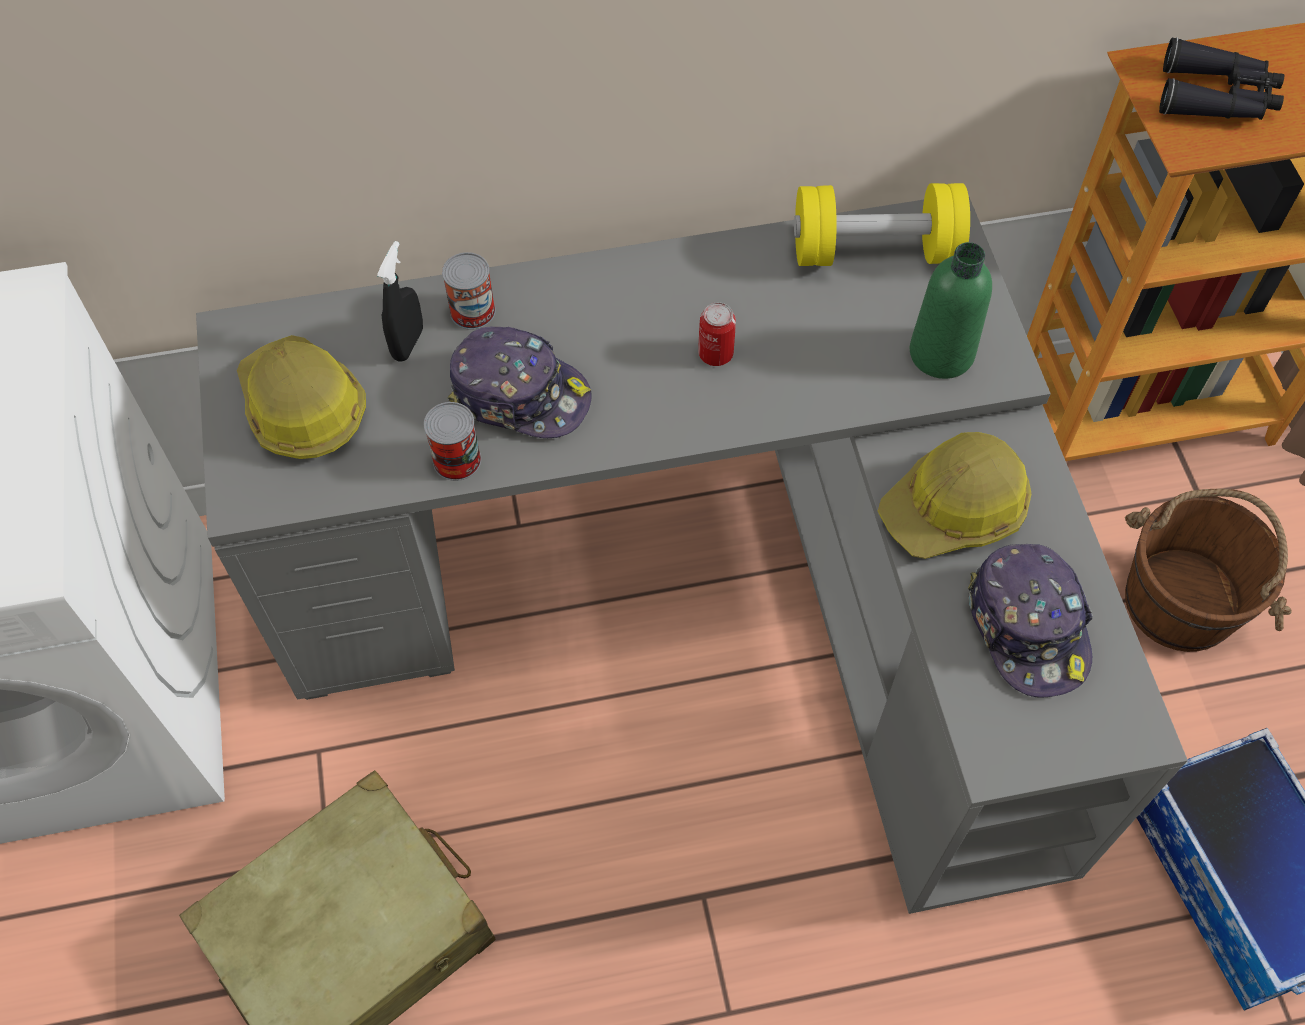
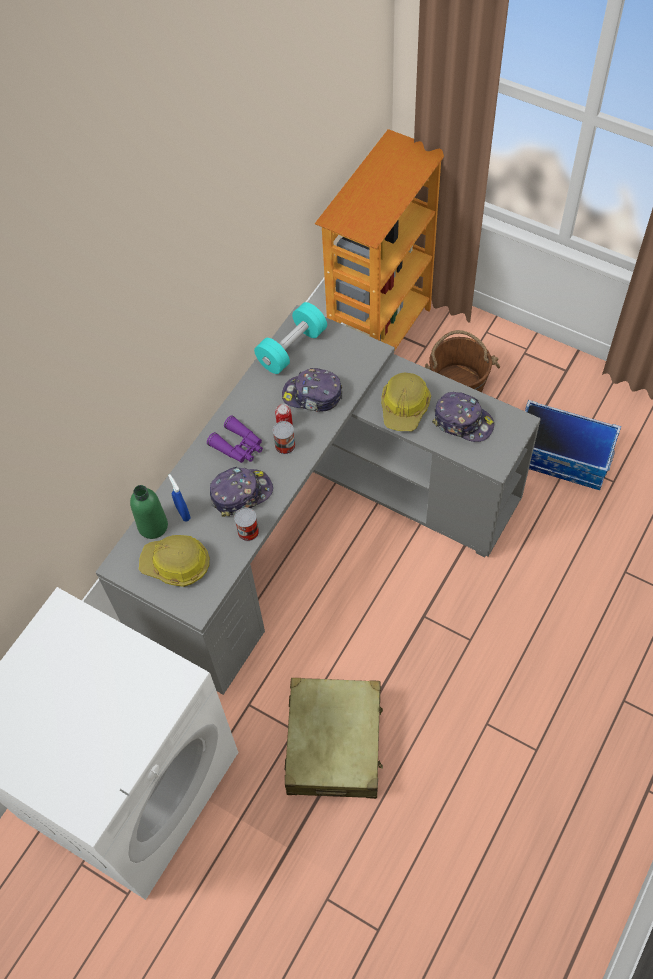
camera: 45 degrees left, 0 degrees up
black spray bottle [377,241,423,361] -> blue spray bottle [168,474,190,522]
can [442,252,496,330] -> can moved to [273,421,296,454]
yellow dumbbell [794,183,970,266] -> turquoise dumbbell [254,302,327,374]
green bottle [910,242,992,379] -> green bottle moved to [130,485,168,539]
black binoculars [1159,37,1284,120] -> none
none -> purple binoculars [207,415,263,463]
none -> cap [282,368,342,412]

